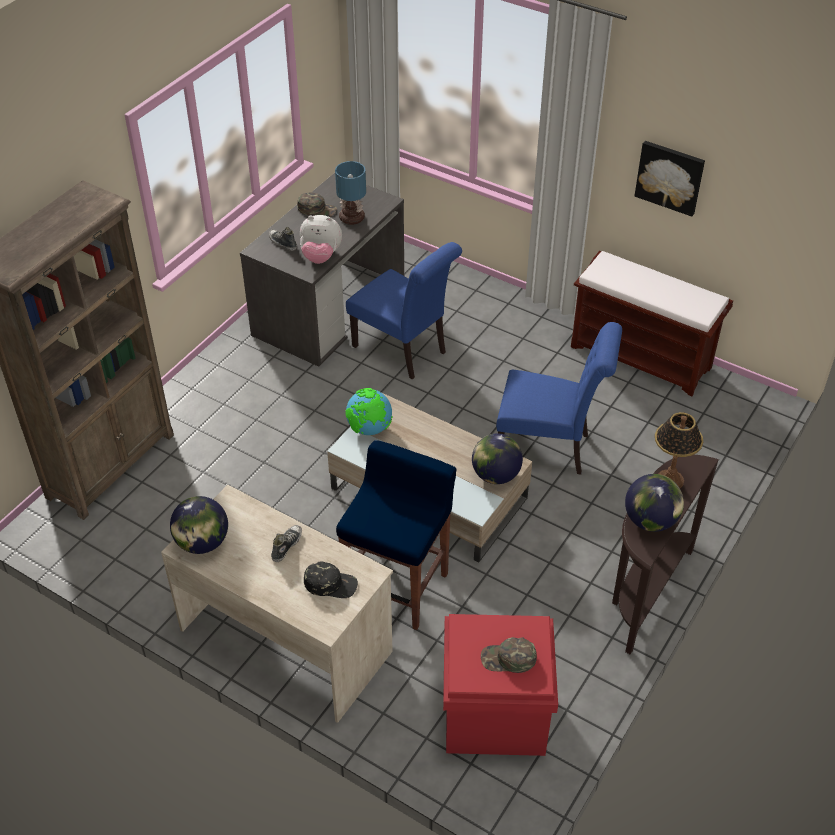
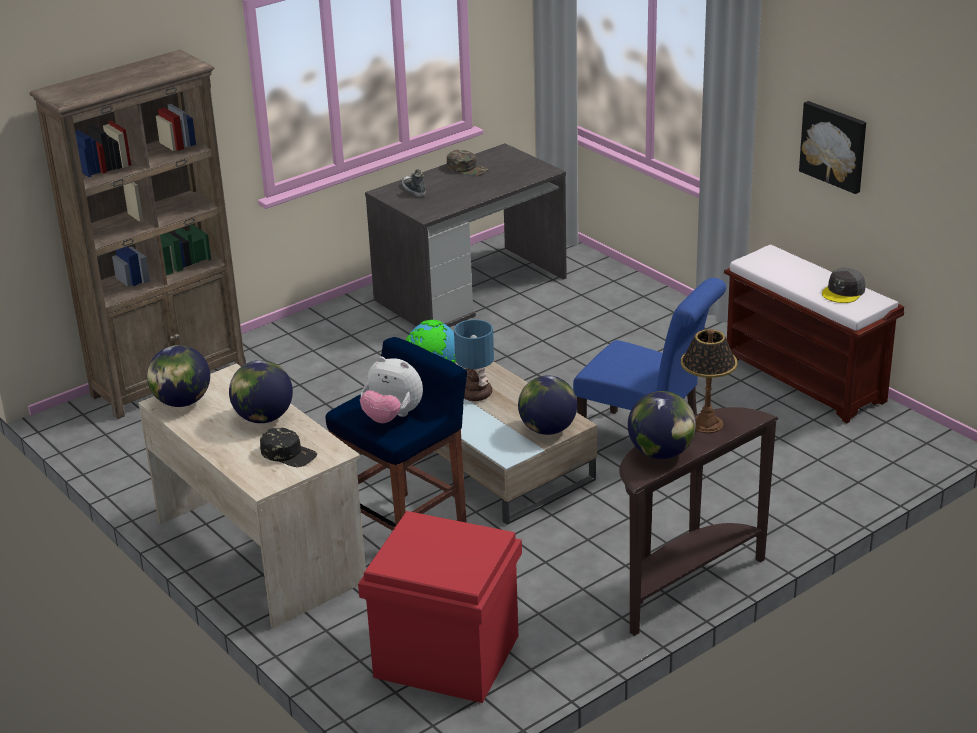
camera: 20 degrees right, 15 degrees down
shoe [271,525,302,562] -> globe [229,360,293,423]
plush toy [300,215,342,264] -> plush toy moved to [360,357,423,423]
table lamp [335,161,366,225] -> table lamp moved to [454,319,494,401]
blue chair [346,242,462,380] -> none
green cap [481,637,537,673] -> none
none -> grey cap [822,267,866,303]

